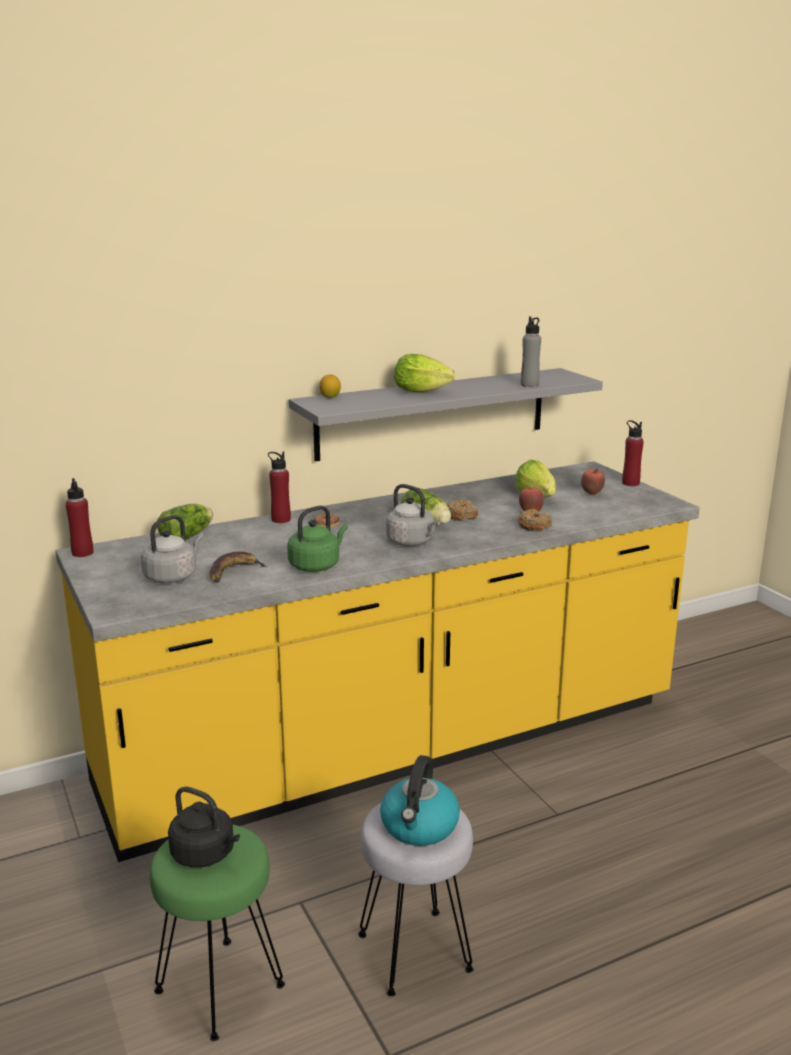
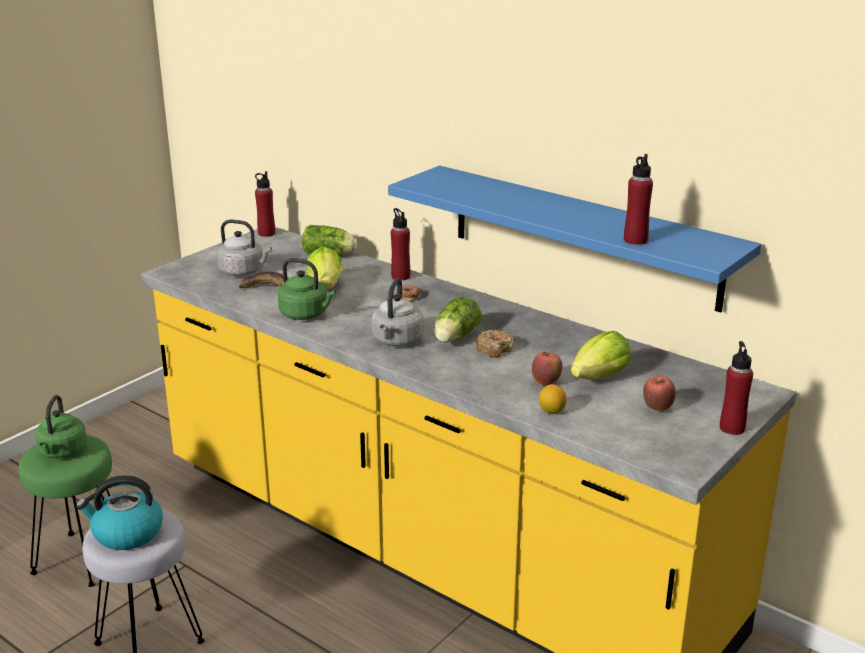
camera: 65 degrees right, 5 degrees up
black kettle [168,787,240,868] -> green kettle [35,395,87,459]
grey shelf [289,368,603,462] -> blue shelf [388,166,761,312]
lemon [319,374,341,398] -> lemon moved to [539,384,567,414]
lettuce [394,354,455,393] -> lettuce moved to [306,246,343,290]
donut [518,509,552,531] -> none
grey bottle [521,316,541,387] -> red bottle [624,154,653,245]

